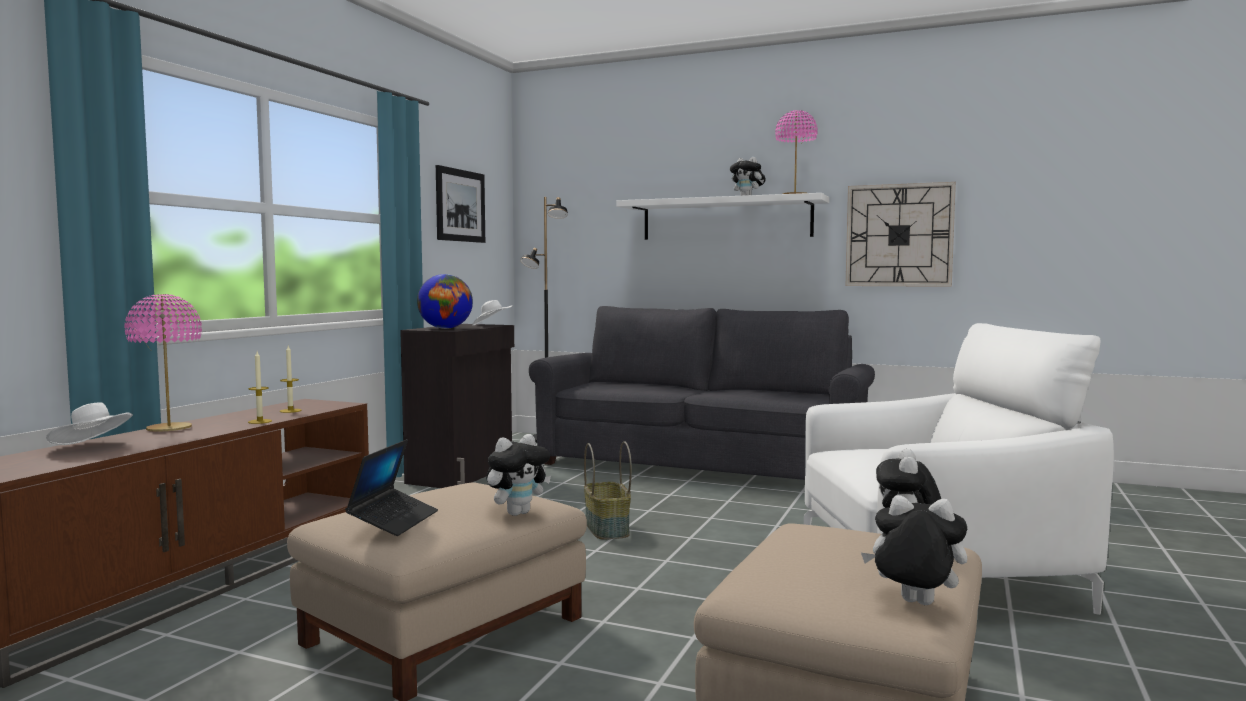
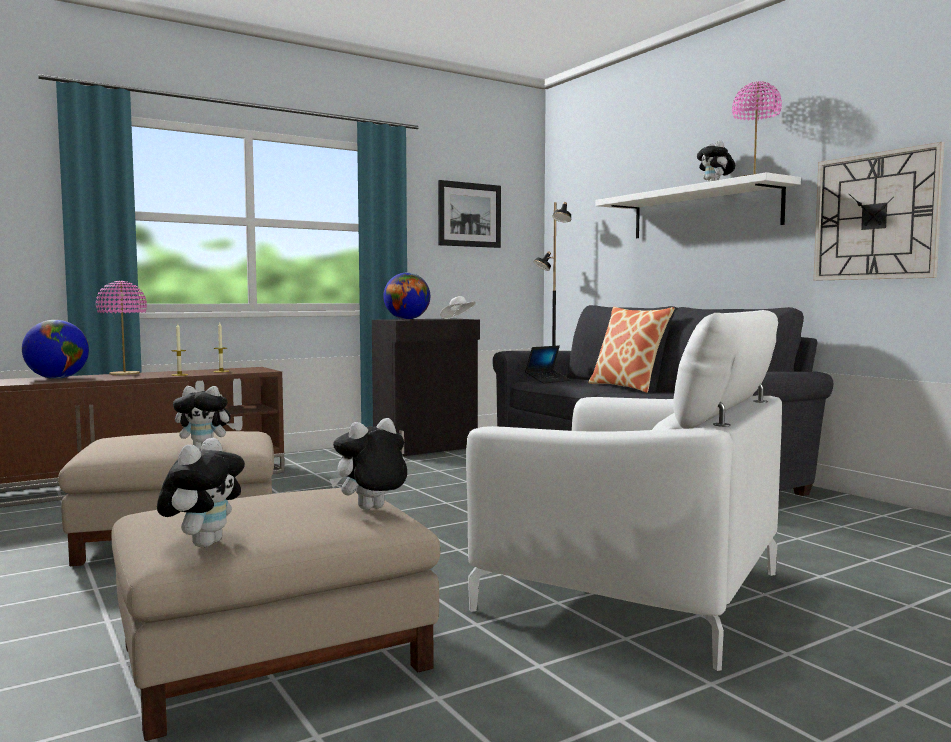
camera: 35 degrees right, 0 degrees up
white hat [46,403,133,445] -> globe [22,320,89,379]
laptop [345,439,438,536] -> laptop moved to [525,346,571,384]
basket [584,441,632,540] -> none
plush toy [861,495,967,605] -> plush toy turned 45 degrees clockwise [157,438,245,547]
none -> pillow [588,307,675,393]

